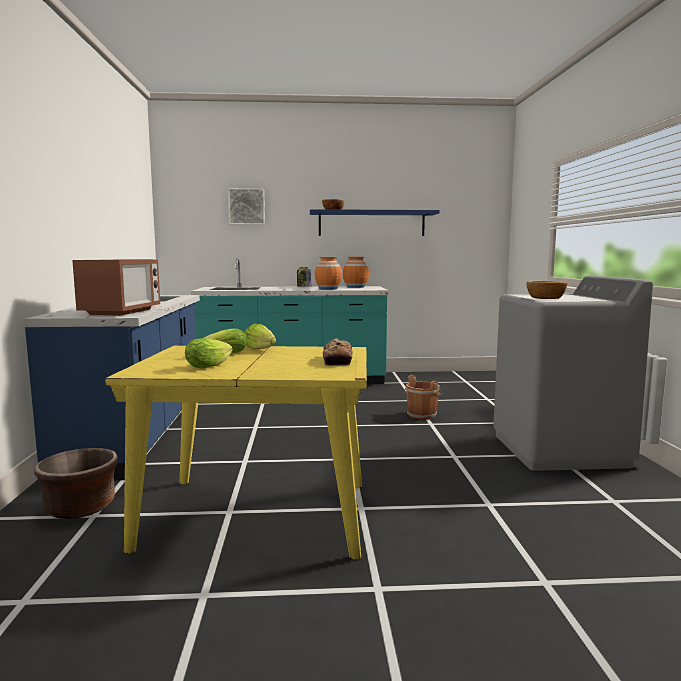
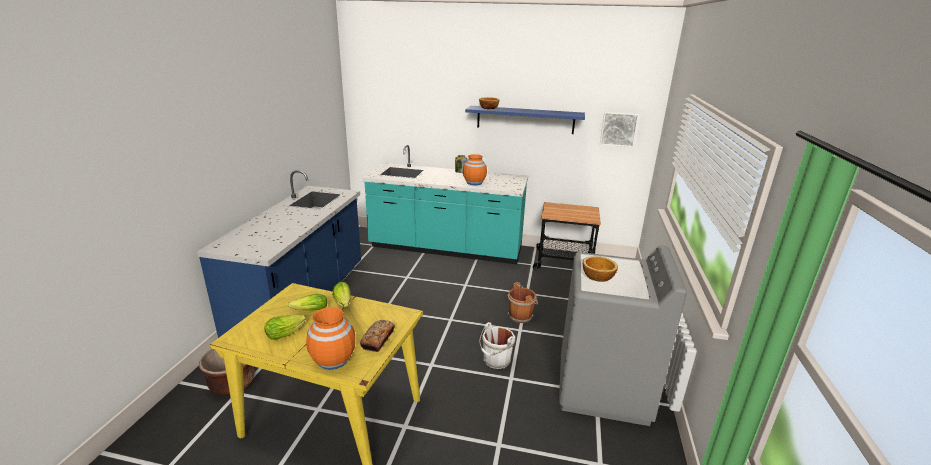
camera: 15 degrees right, 15 degrees up
microwave [72,259,160,316] -> none
picture [228,188,265,225] -> picture moved to [600,112,639,147]
orange vase [343,257,369,288] -> orange vase moved to [306,307,355,370]
none -> white bucket [479,322,515,369]
none -> cart [533,202,601,270]

